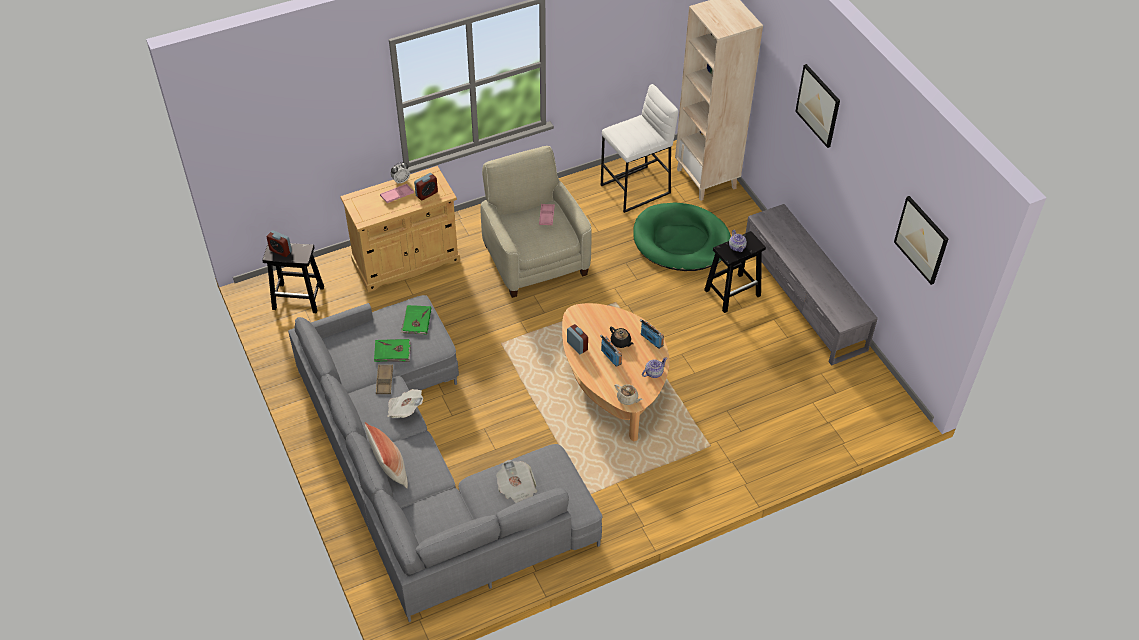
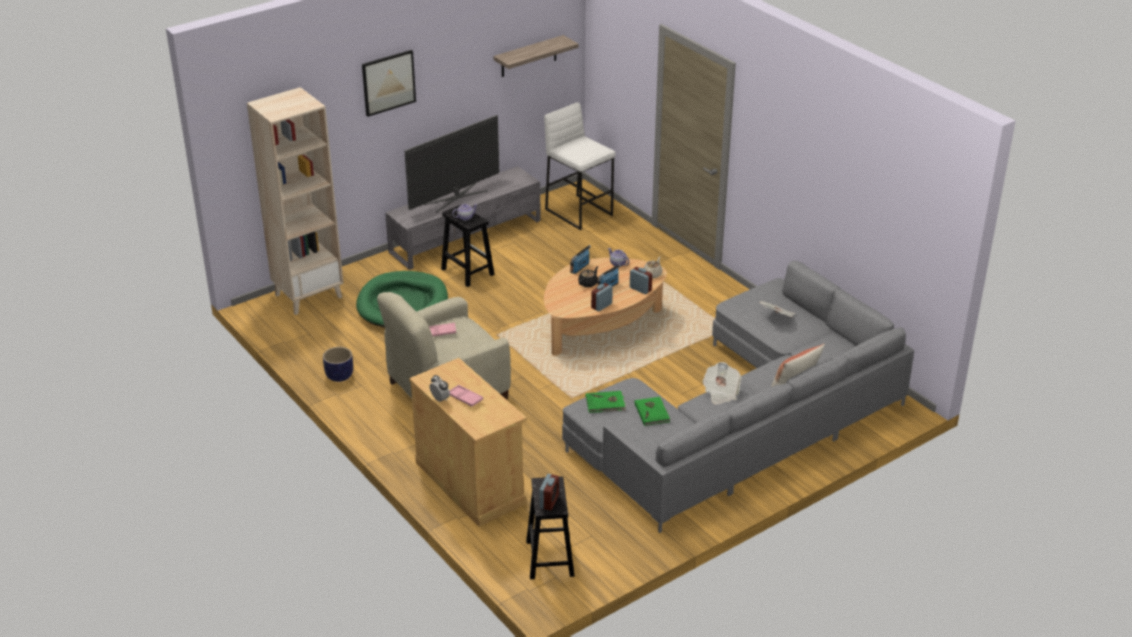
camera: 100 degrees left, 15 degrees down
brown tray [376,364,393,394] -> none
alarm clock [414,173,438,201] -> alarm clock moved to [630,267,652,294]
white stool [601,84,678,213] -> white stool moved to [544,103,616,230]
picture [894,196,948,285] -> shelf [493,35,578,77]
none -> planter [323,347,353,382]
none -> television [404,115,499,213]

